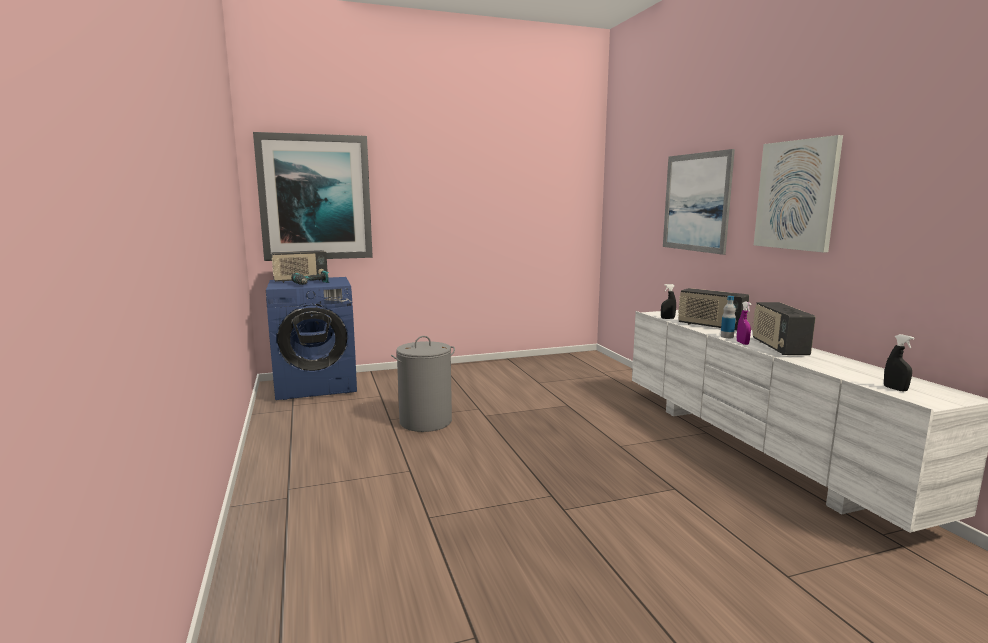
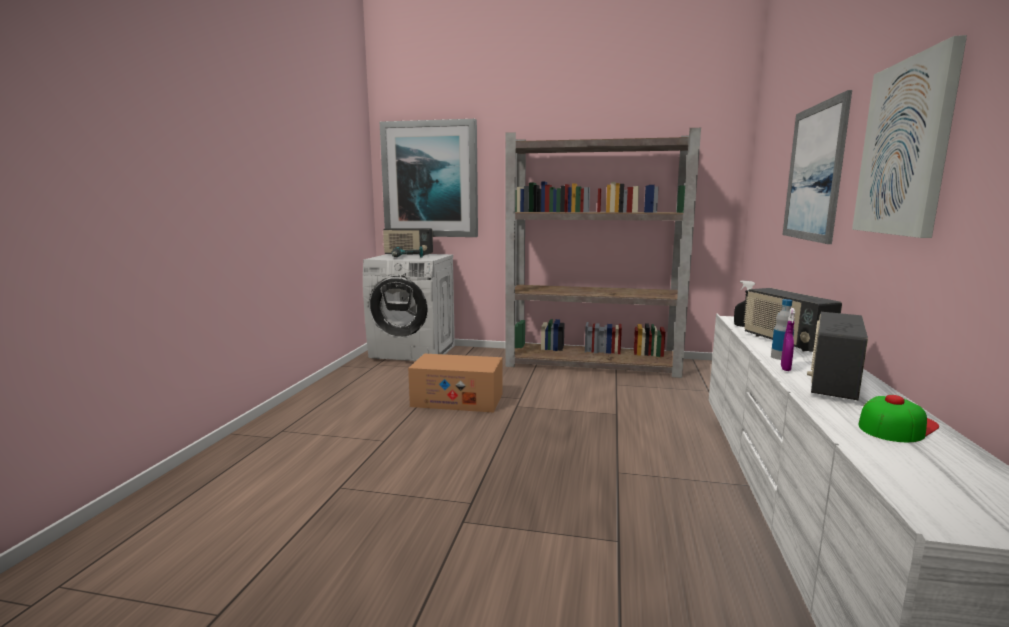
camera: 30 degrees right, 0 degrees up
blue washing machine [266,277,357,400] -> white washing machine [363,254,455,361]
grey laundry basket [391,336,455,432] -> cardboard box [408,354,503,413]
black spray bottle [884,334,915,391] -> none
none -> brown bookcase [505,128,701,378]
none -> cap [858,395,939,442]

